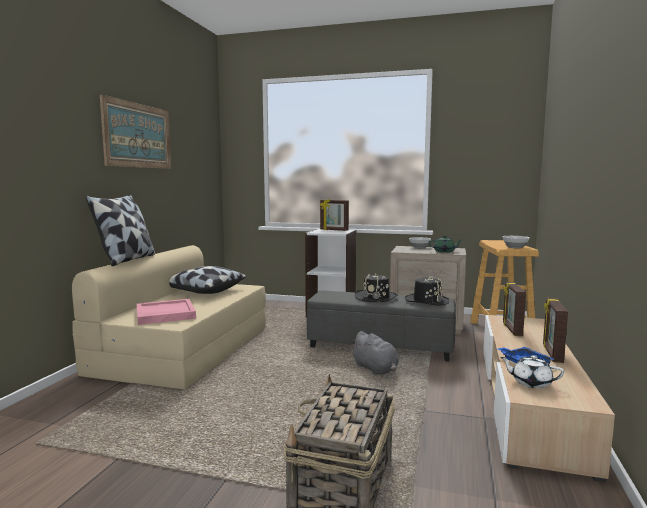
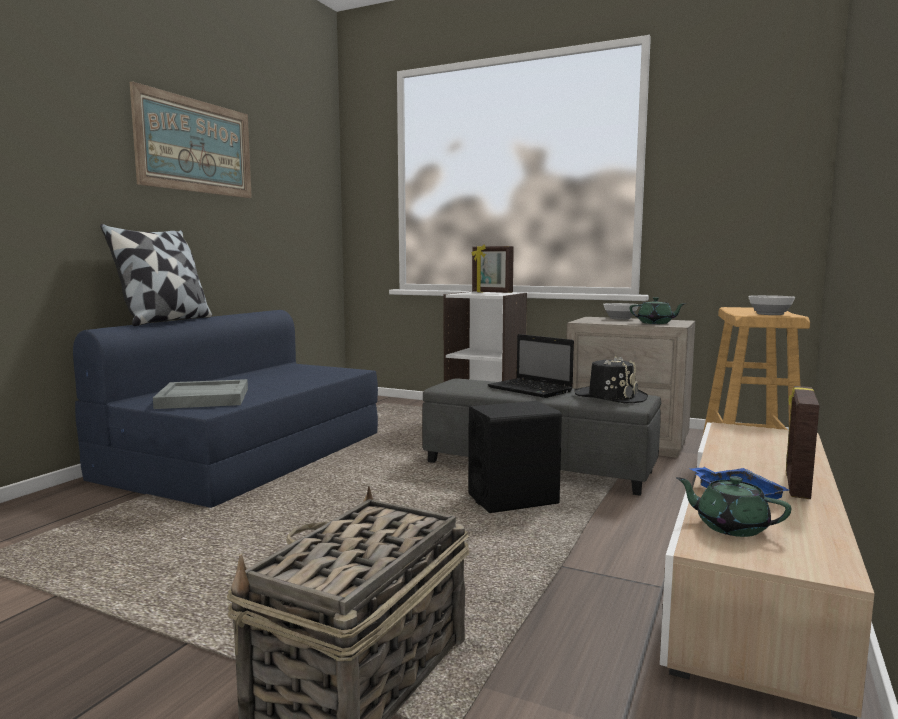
camera: 10 degrees right, 0 degrees up
beige sofa [72,245,266,389] -> blue sofa [73,310,378,508]
pink tray [137,299,196,325] -> grey tray [153,379,248,409]
pillow [169,266,246,294] -> none
grey plush toy [351,331,399,375] -> black speaker [468,401,562,513]
black hat [355,273,397,302] -> laptop [488,334,574,398]
white teapot [500,355,564,388] -> green teapot [676,476,791,537]
picture frame [503,282,526,336] -> none

